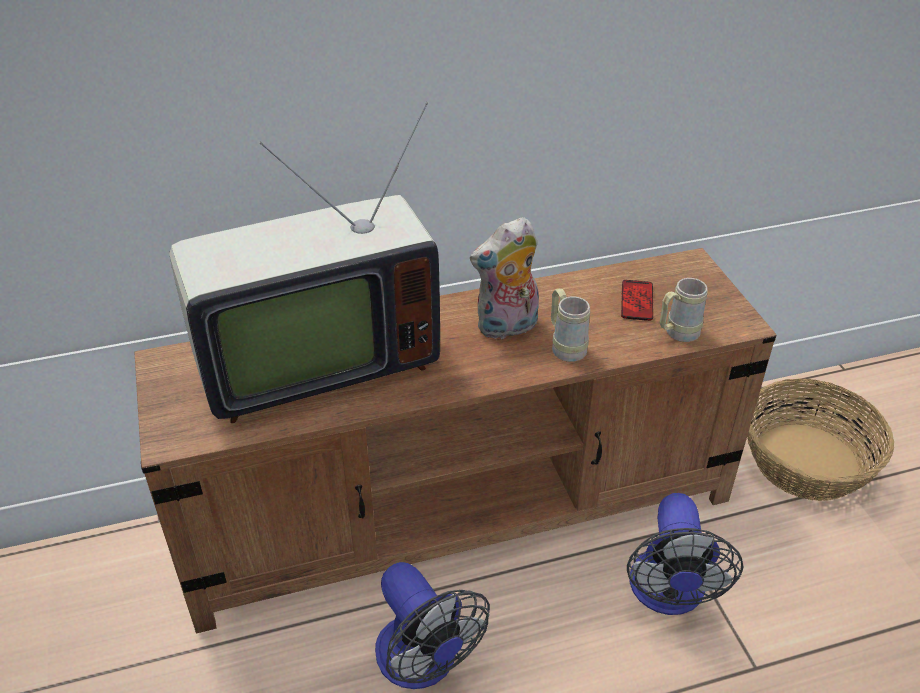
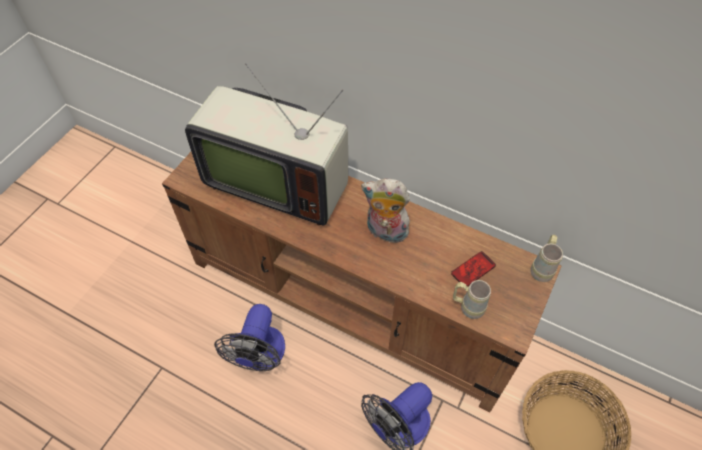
camera: 45 degrees right, 15 degrees up
beige mug [551,288,590,362] -> beige mug moved to [530,235,563,282]

